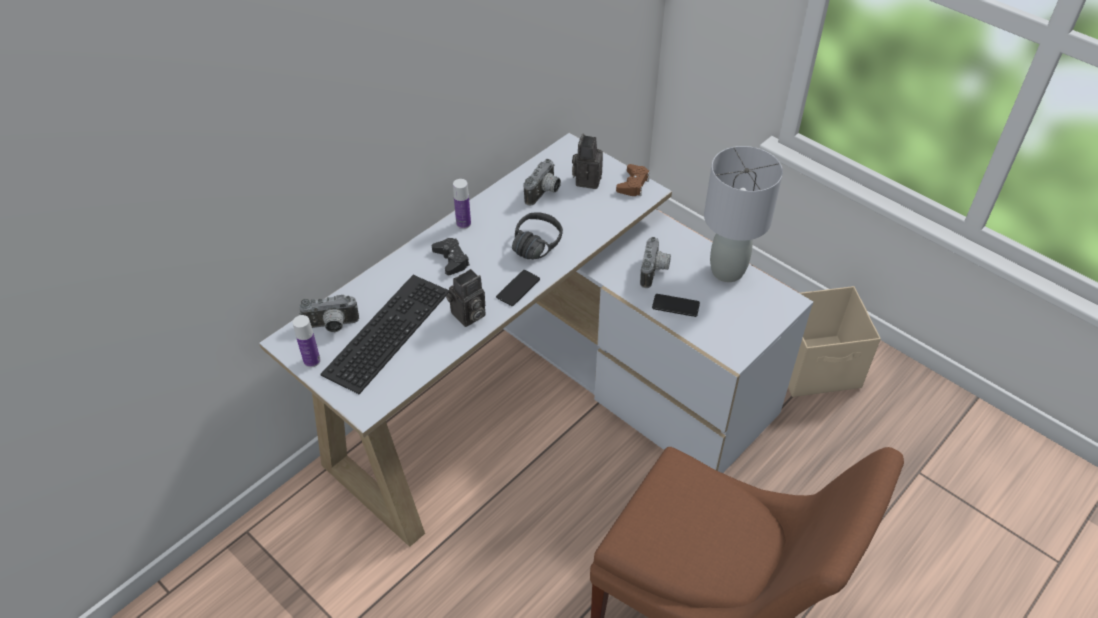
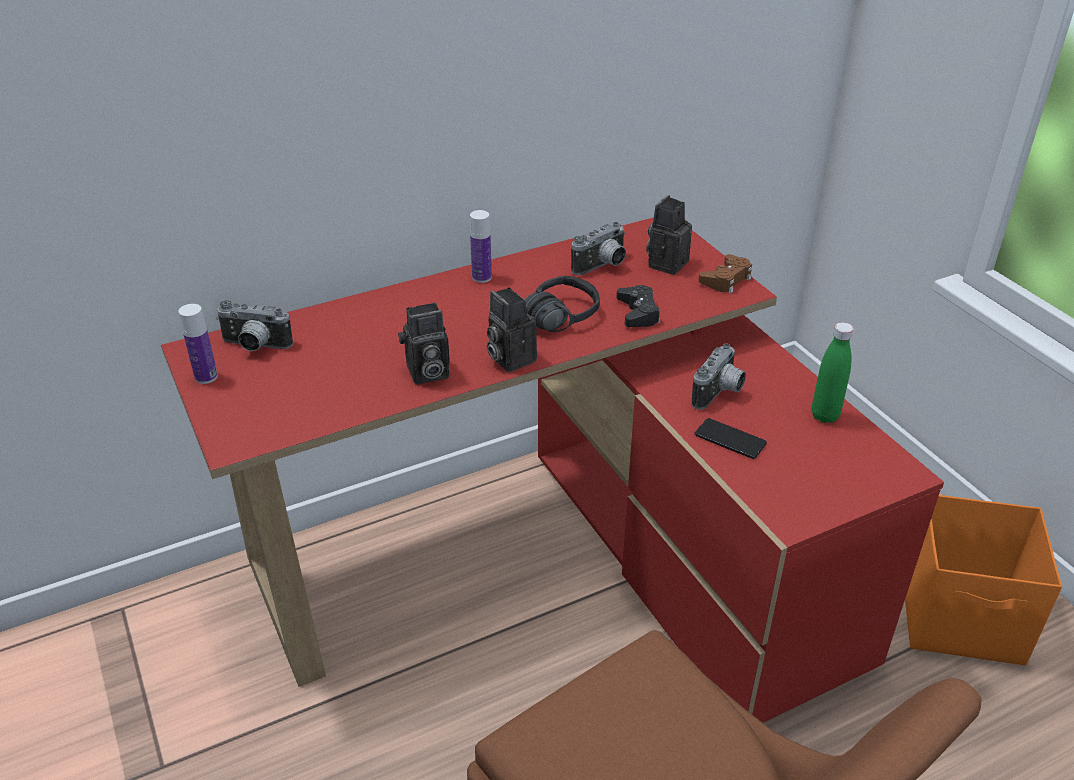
camera: 20 degrees right, 10 degrees down
white desk [259,133,813,547] -> red desk [161,217,944,723]
keyboard [321,275,449,394] -> none
black game controller [432,238,470,275] -> black game controller moved to [617,285,660,327]
phone [496,270,540,306] -> camera [487,287,537,372]
grey table lamp [704,146,783,282] -> green bottle [812,322,854,423]
beige storage box [788,286,881,397] -> orange storage box [905,495,1062,665]

